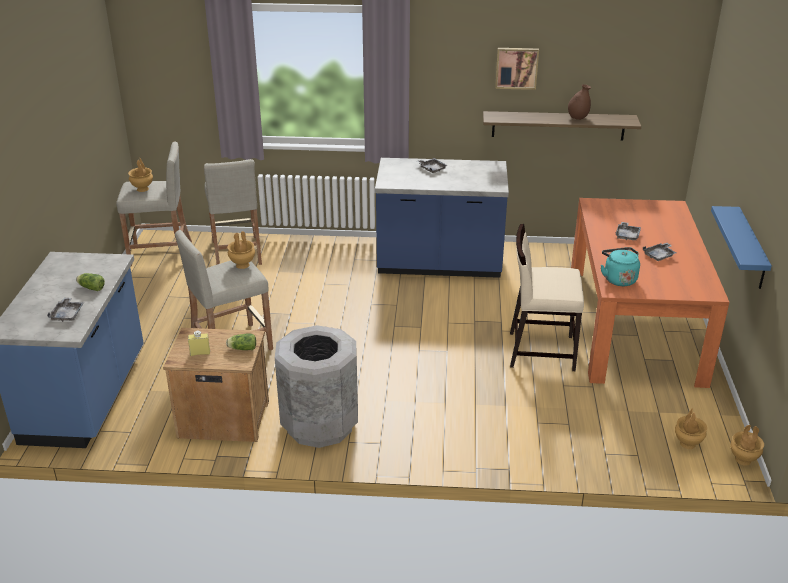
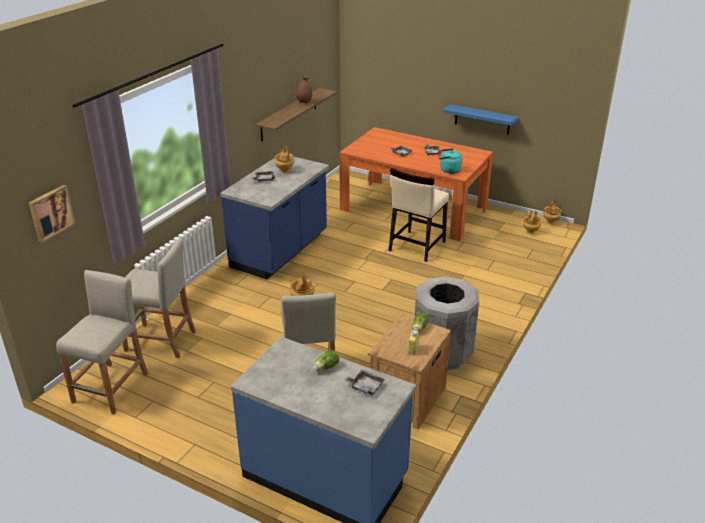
camera: 65 degrees left, 0 degrees up
brown vase [128,158,153,192] -> brown vase moved to [275,145,294,173]
picture [495,48,539,90] -> picture moved to [28,185,76,243]

